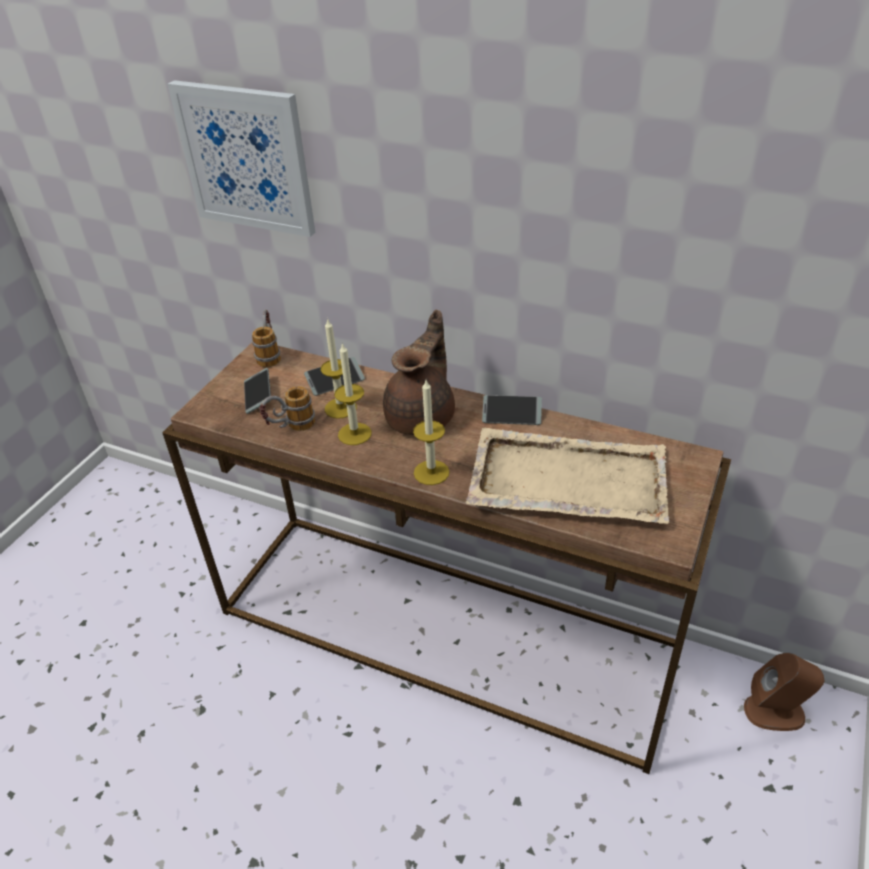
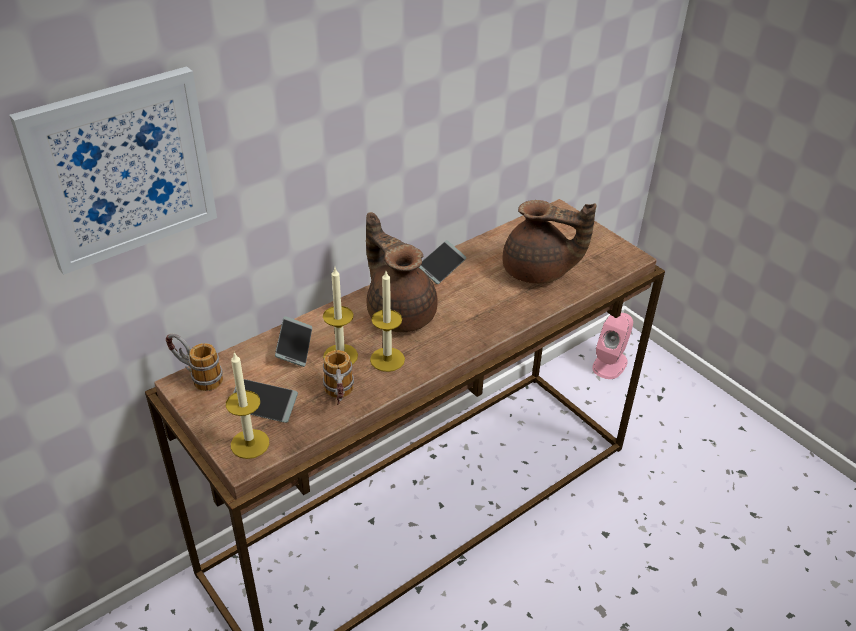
camera: 65 degrees left, 0 degrees up
candle [413,380,450,485] -> candle moved to [226,352,269,459]
beige tray [466,428,669,524] -> brown teapot [502,200,597,284]
brown speaker [744,653,824,731] -> pink speaker [592,313,633,379]

